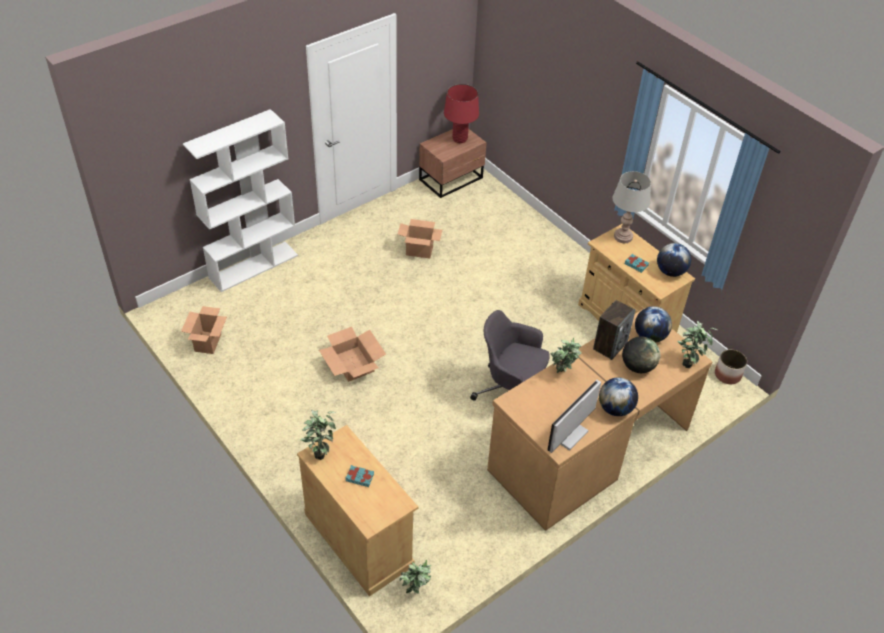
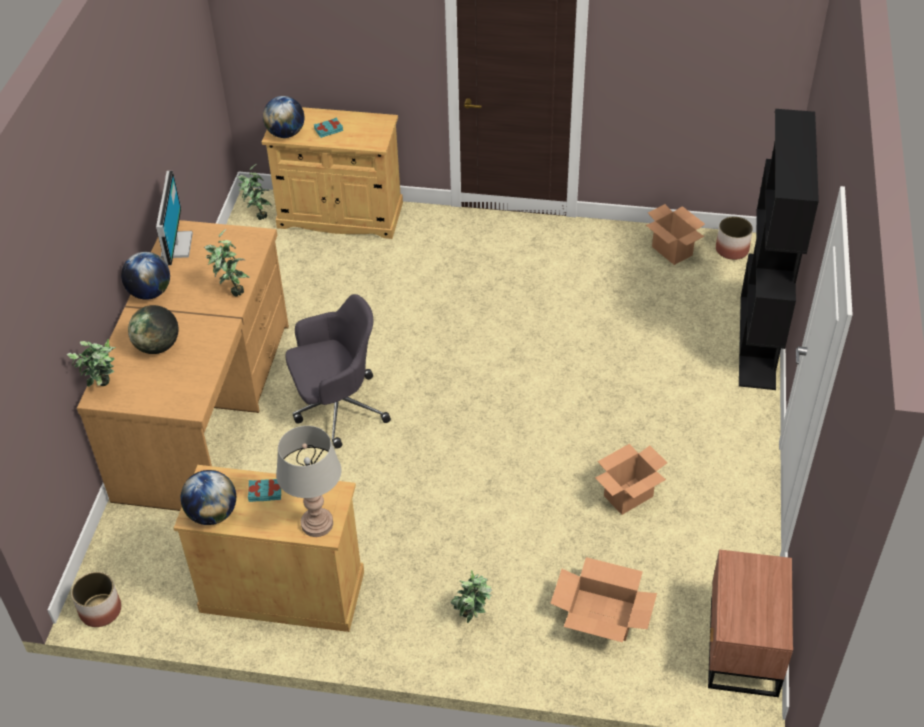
camera: 140 degrees right, 0 degrees up
white bookcase [183,109,298,292] -> black bookcase [739,109,819,390]
potted plant [300,410,336,460] -> potted plant moved to [451,571,492,623]
cardboard box [319,327,386,382] -> cardboard box moved to [550,557,657,643]
red table lamp [444,84,479,143] -> none
speaker [593,300,635,360] -> none
globe [635,306,672,343] -> globe moved to [263,96,304,138]
none -> planter [716,216,753,260]

